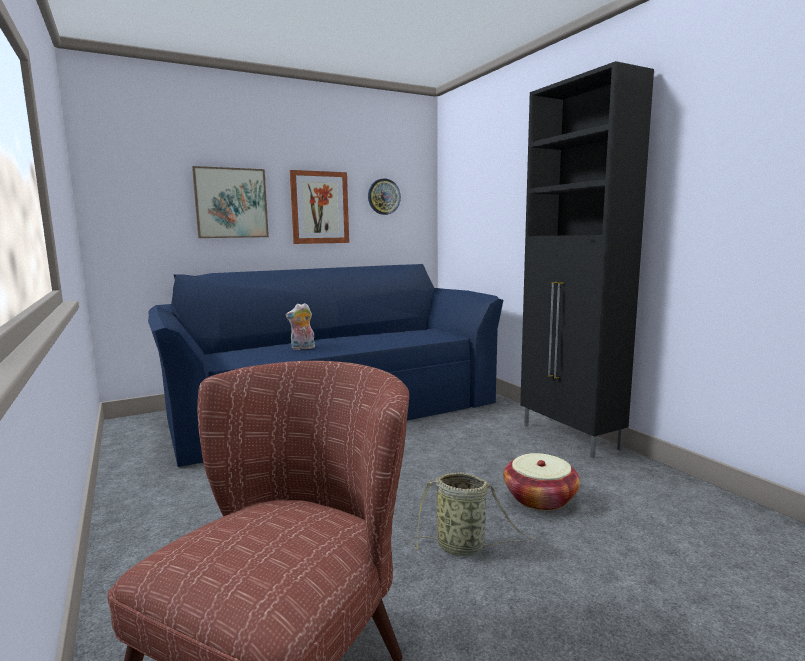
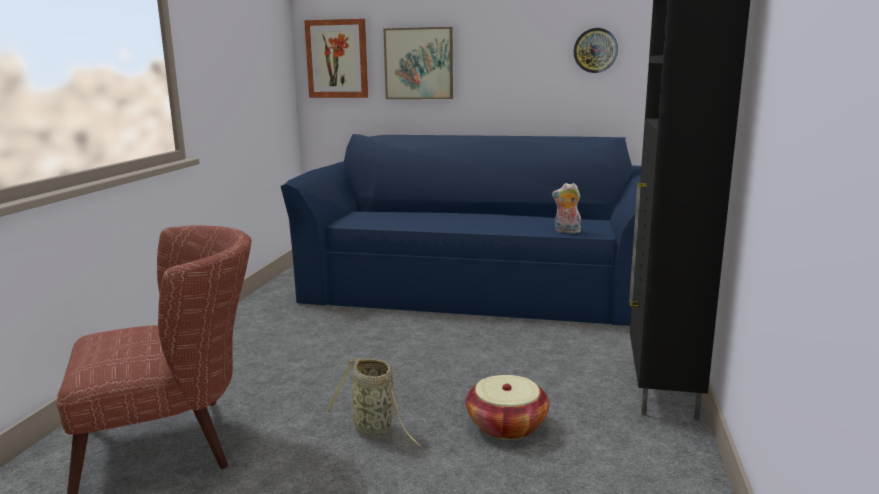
camera: 40 degrees right, 5 degrees up
plush toy [286,303,315,350] -> plush toy moved to [552,183,581,233]
picture [290,170,349,244] -> picture moved to [304,19,368,98]

